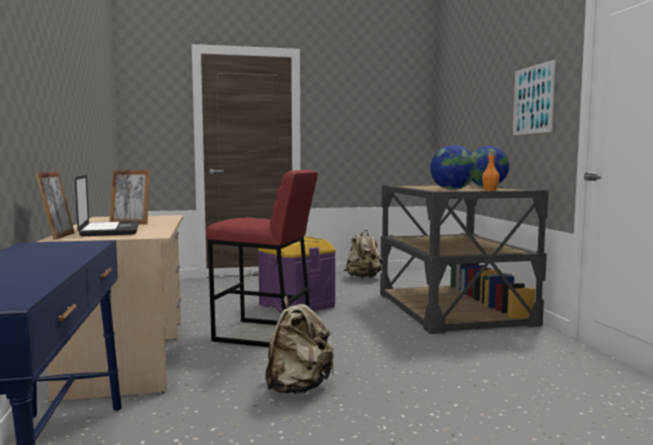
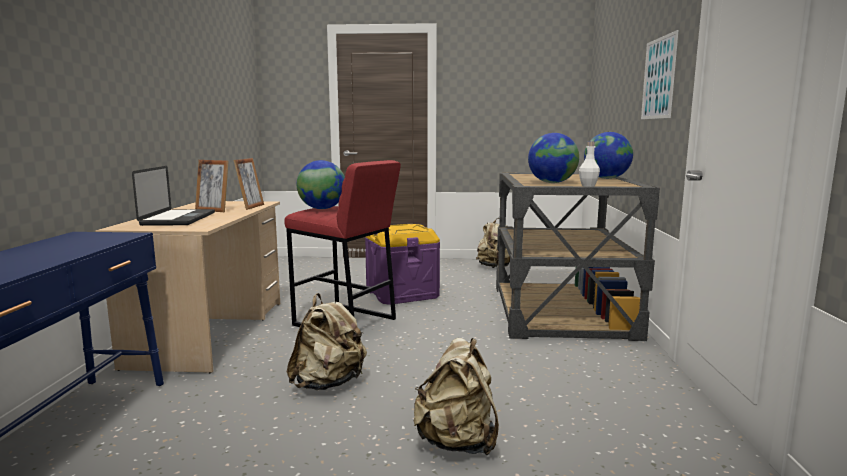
camera: 15 degrees right, 5 degrees up
picture frame [35,171,75,240] -> picture frame moved to [233,158,264,210]
orange bottle [482,151,500,191] -> white bottle [579,141,600,187]
none -> globe [297,160,345,209]
none -> beige backpack [414,338,499,455]

